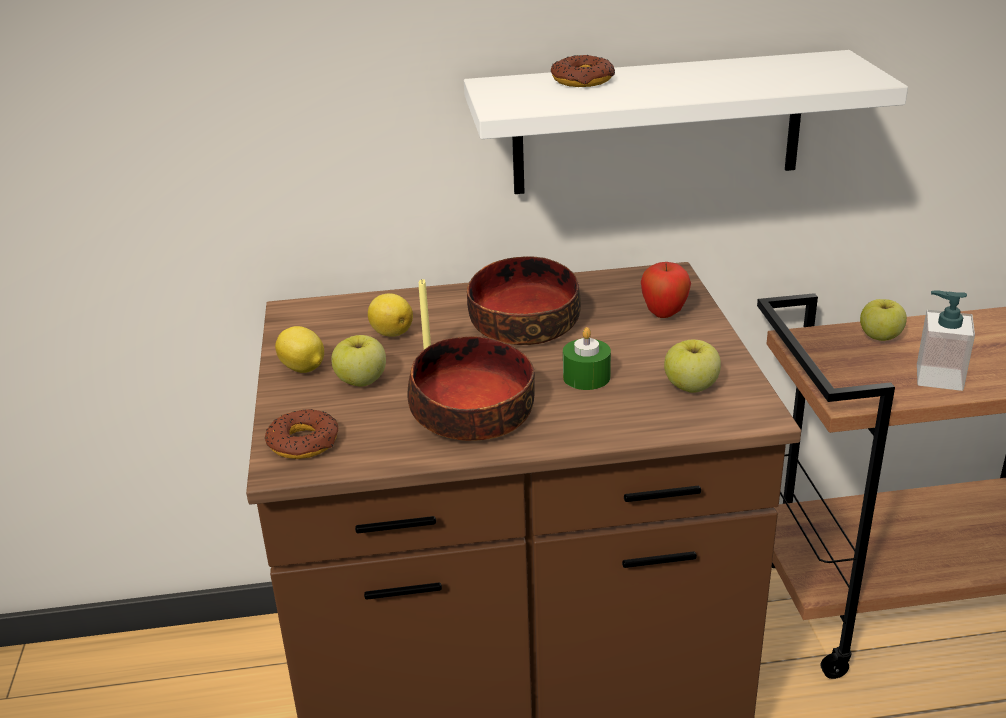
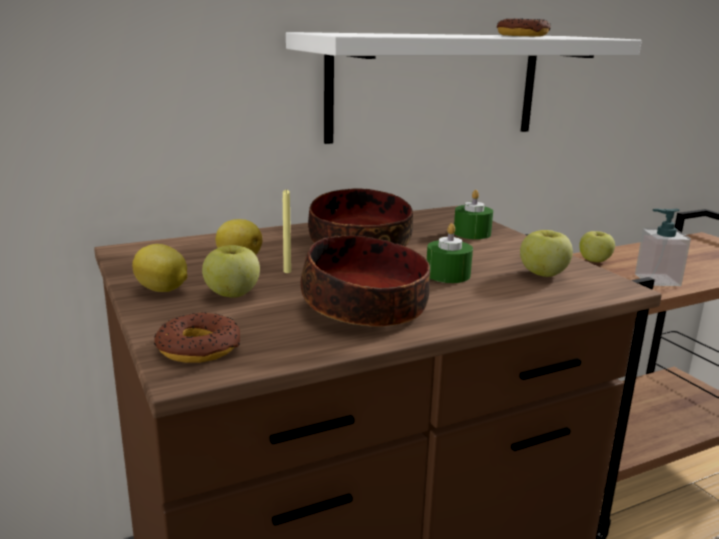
camera: 20 degrees left, 10 degrees down
donut [551,55,615,87] -> donut moved to [497,18,551,36]
apple [641,262,691,318] -> green candle [454,190,493,239]

